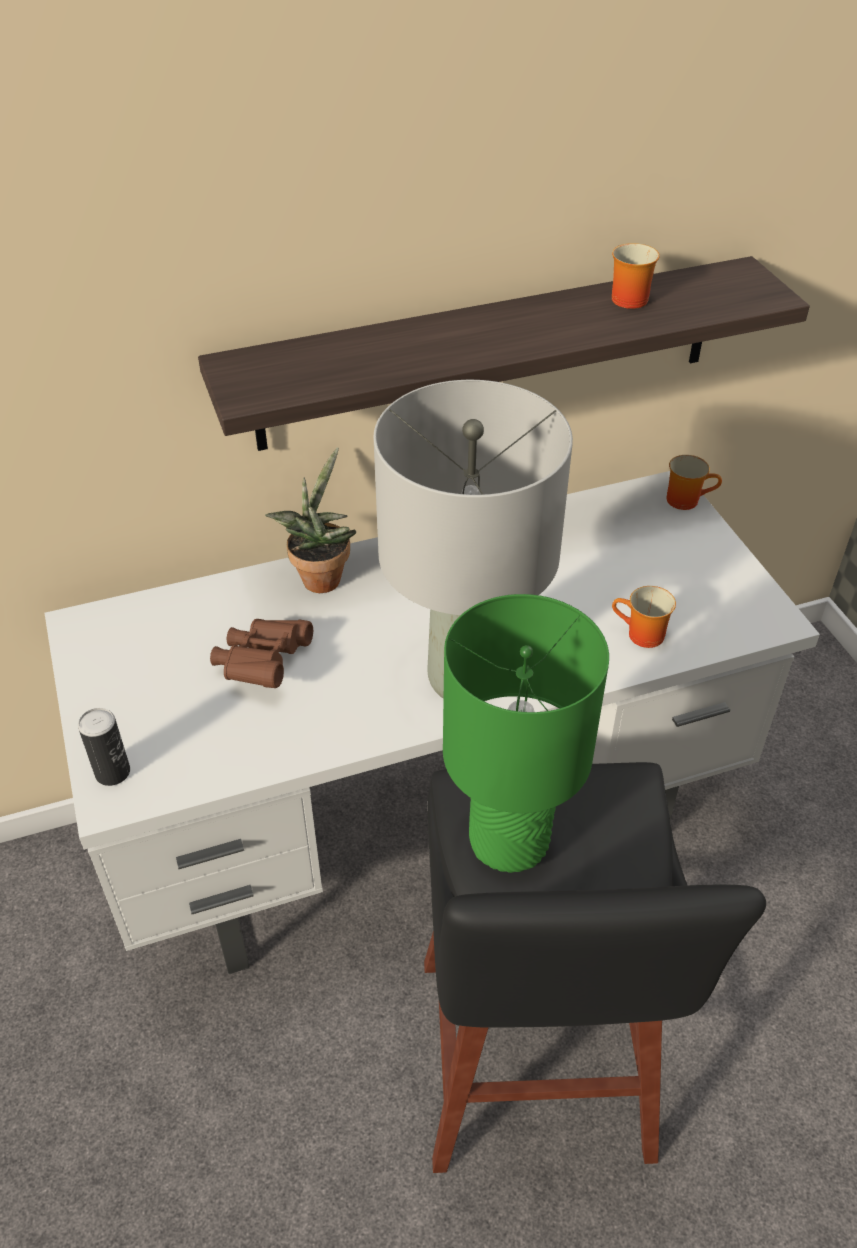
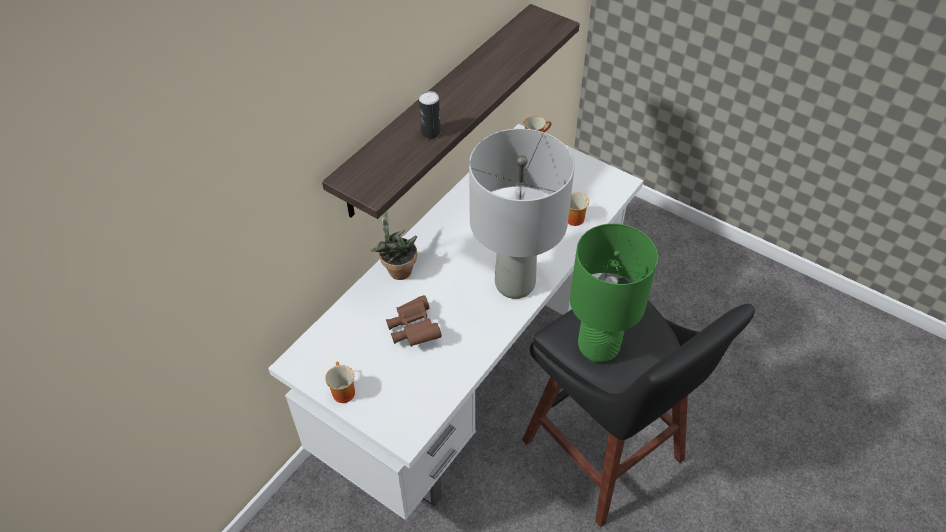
camera: 35 degrees left, 5 degrees up
can [78,708,130,786] -> can moved to [419,91,441,139]
mug [612,243,660,309] -> mug moved to [325,361,355,403]

